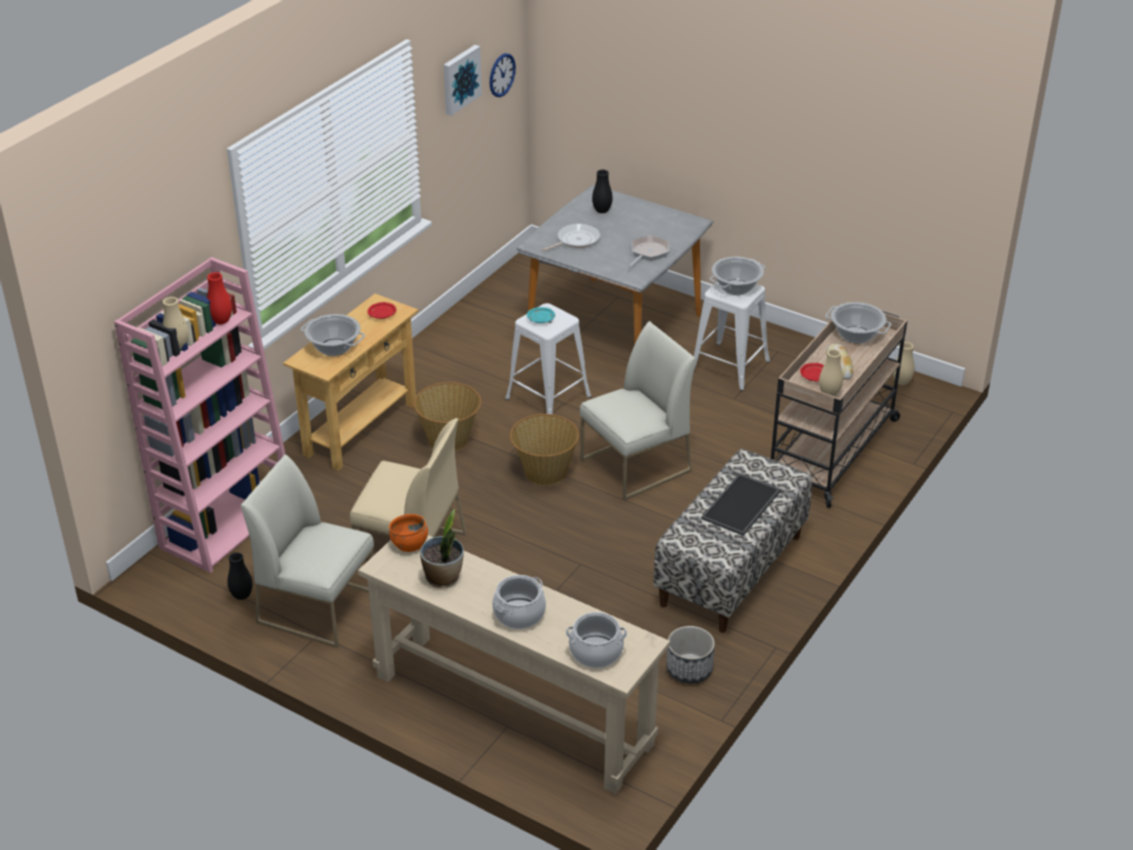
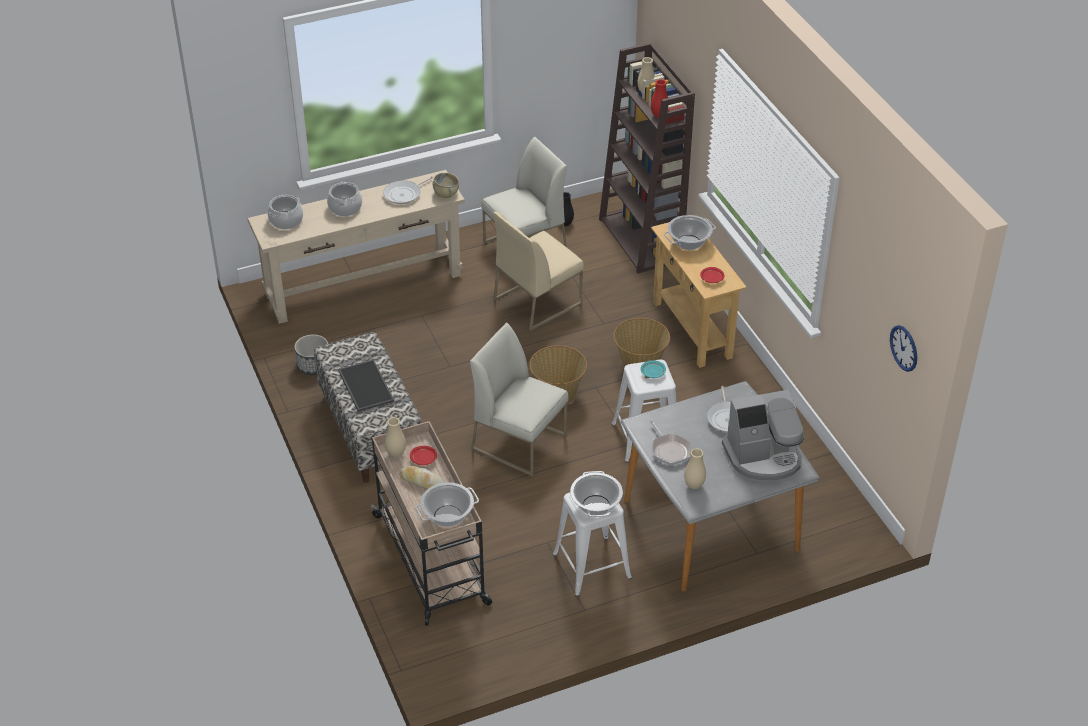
camera: 125 degrees right, 5 degrees up
pink bookcase [114,257,285,573] -> brown bookcase [599,43,695,273]
orange bowl [389,514,428,552] -> beige bowl [433,173,459,198]
potted plant [420,509,464,588] -> frying pan [383,177,433,204]
picture [444,45,482,116] -> none
white chair [580,321,696,501] -> white chair turned 120 degrees clockwise [470,323,568,476]
black vase [592,170,613,213] -> coffee machine [722,389,804,481]
beige vase [893,342,915,385] -> beige vase moved to [684,448,706,489]

